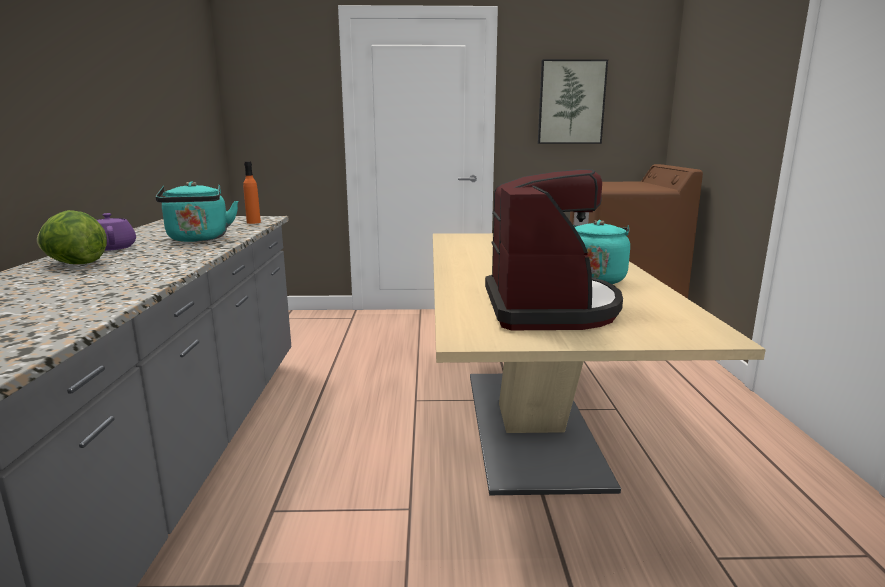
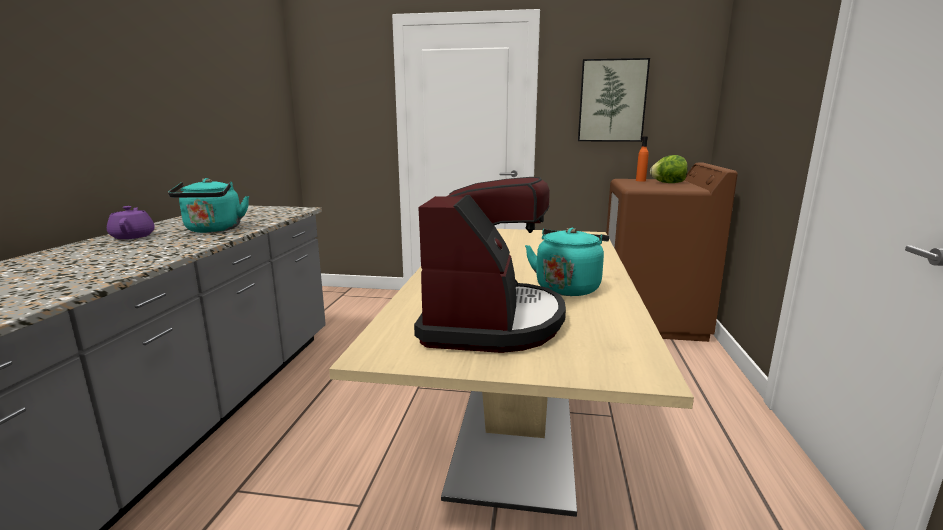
camera: 10 degrees right, 0 degrees up
lettuce [37,210,107,264] -> lettuce moved to [650,155,688,183]
orange bottle [243,161,261,224] -> orange bottle moved to [636,136,649,181]

